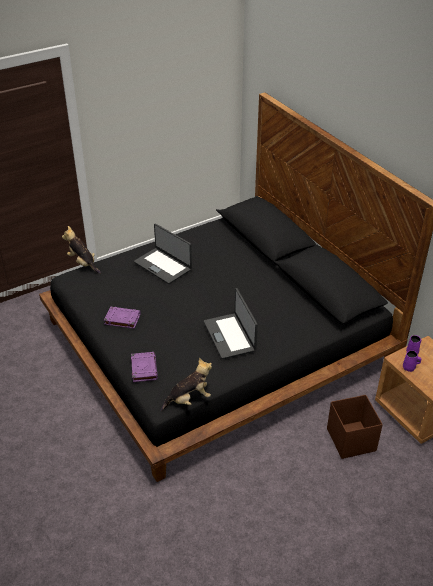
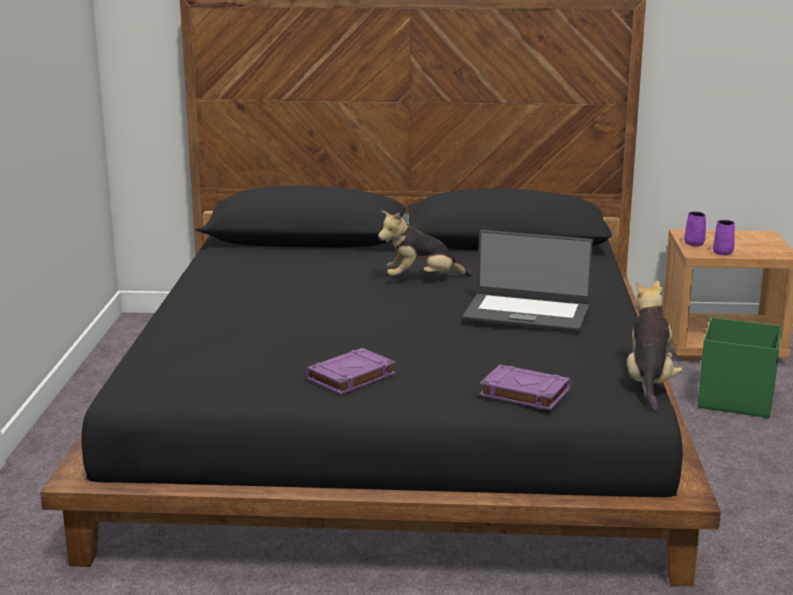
camera: 55 degrees left, 20 degrees down
plush toy [62,226,101,274] -> plush toy moved to [378,211,472,276]
laptop [134,223,192,284] -> none
brown storage box [327,395,383,459] -> green storage box [698,317,782,418]

